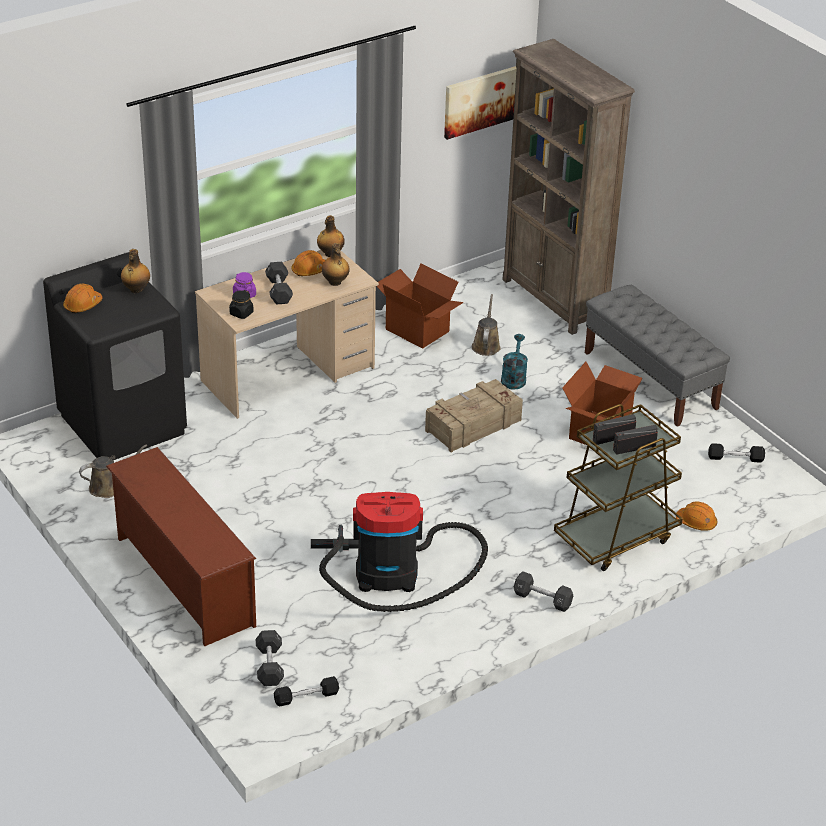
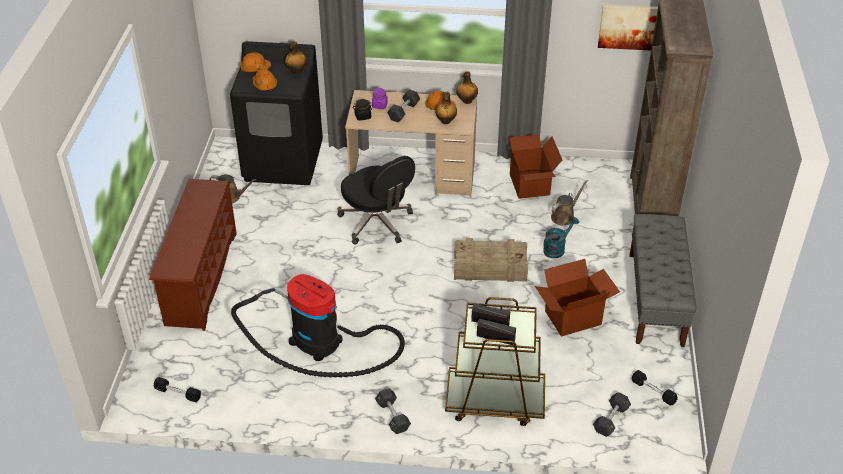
camera: 40 degrees right, 5 degrees up
black dumbbell [256,630,284,686] -> black dumbbell moved to [593,392,631,437]
orange hard hat [676,501,717,531] -> orange hard hat moved to [253,69,277,91]
none -> black office chair [337,156,415,245]

